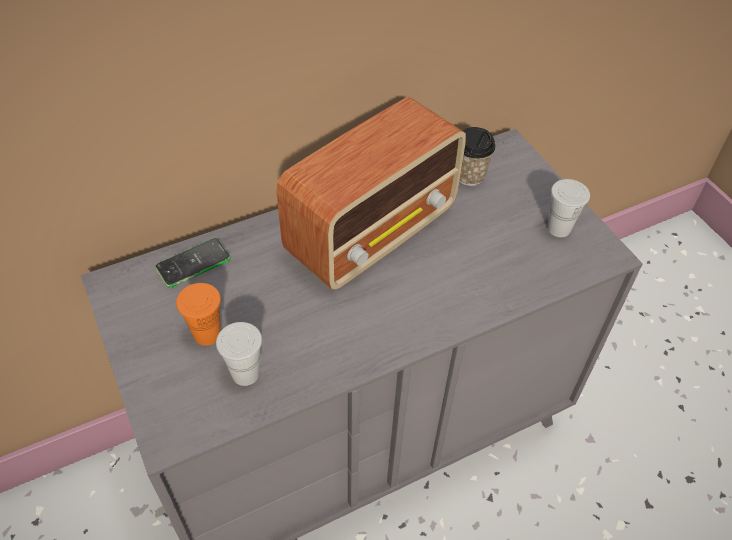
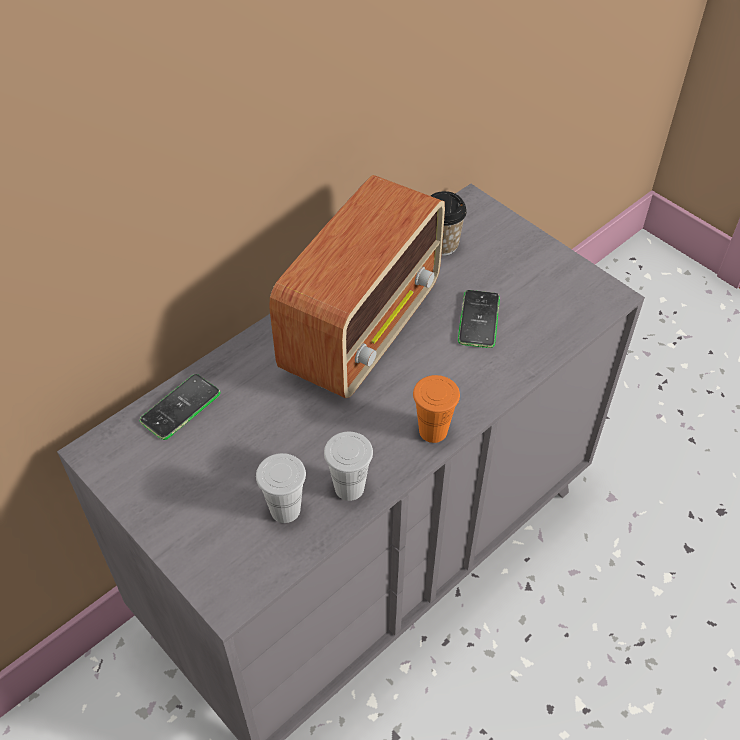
camera: 15 degrees left, 0 degrees up
orange cup [176,283,221,346] -> orange cup moved to [413,375,460,443]
white cup [547,179,590,237] -> white cup moved to [324,432,373,501]
none -> phone [458,290,500,348]

